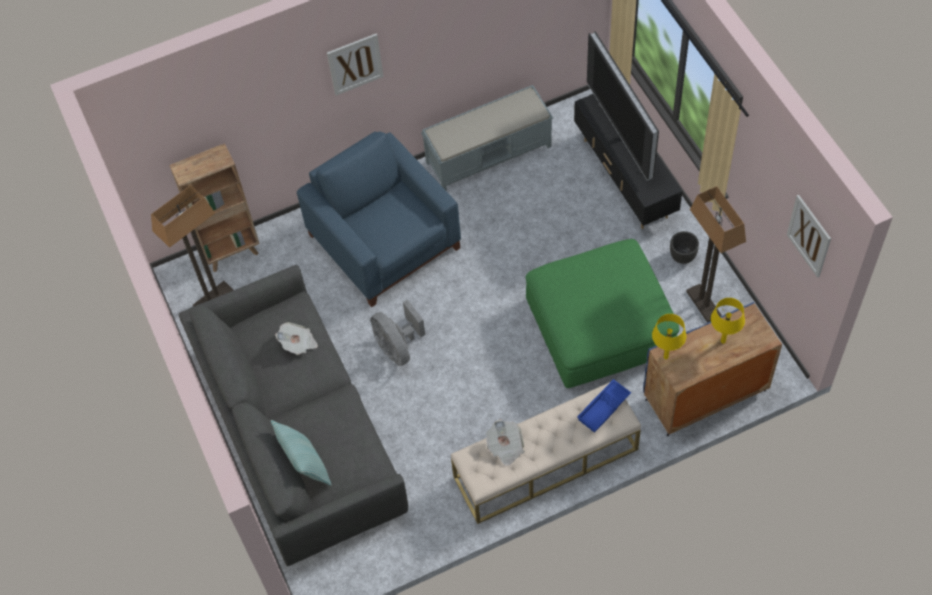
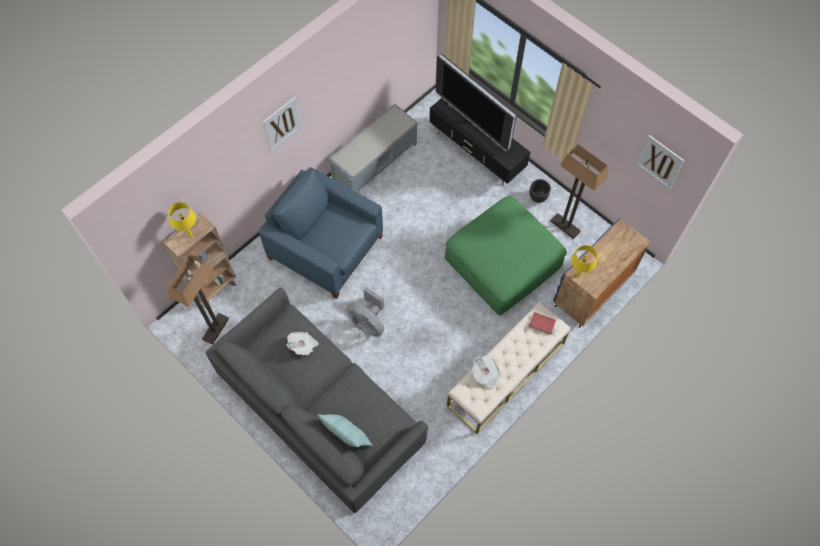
camera: 25 degrees left, 5 degrees up
blue tray [577,379,631,433] -> red book [529,312,556,335]
yellow table lamp [711,298,745,344] -> yellow table lamp moved to [168,202,196,238]

